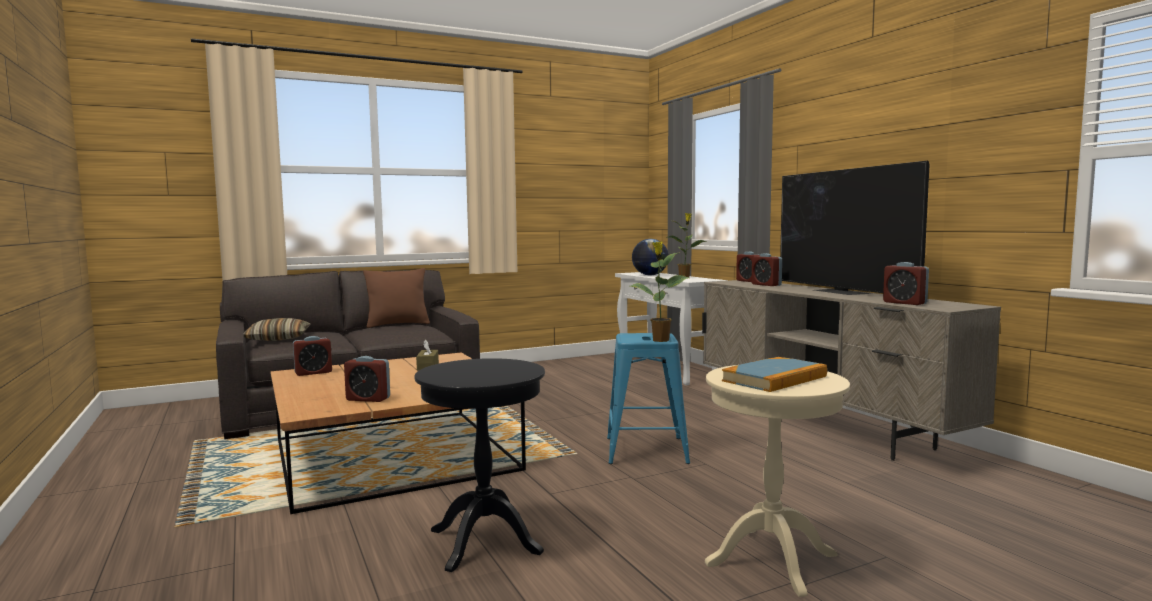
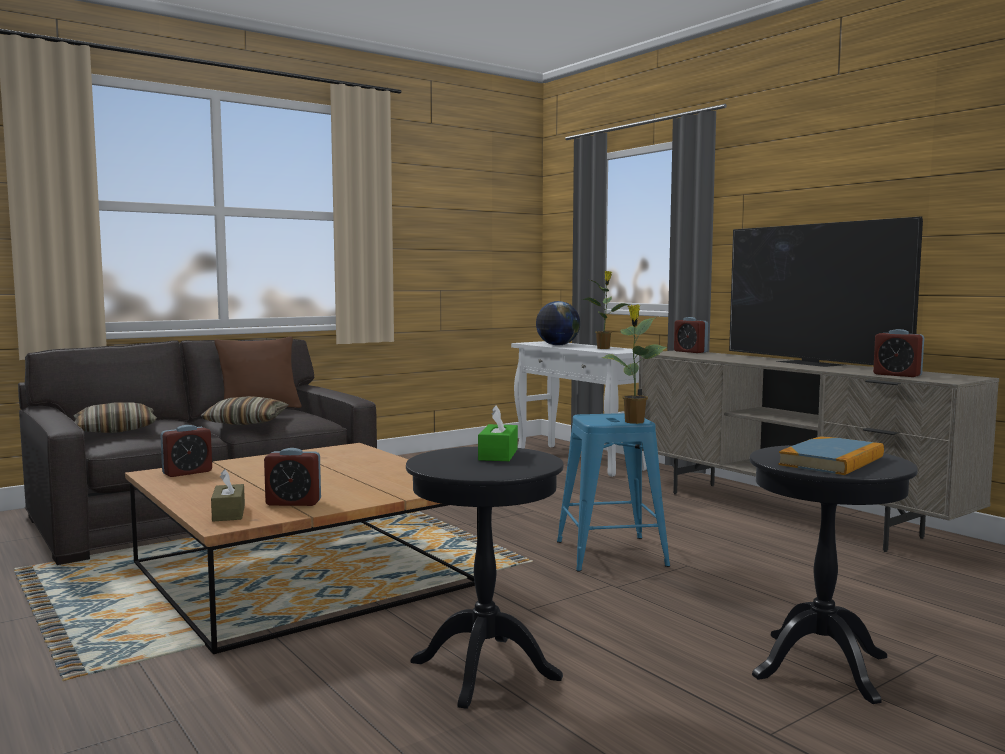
camera: 10 degrees left, 0 degrees up
brown tissue box [416,339,439,371] -> brown tissue box moved to [211,469,245,521]
beige side table [705,365,850,597] -> black side table [750,445,918,704]
alarm clock [752,253,782,286] -> none
none -> pillow [201,396,289,425]
none -> green tissue box [478,405,518,461]

